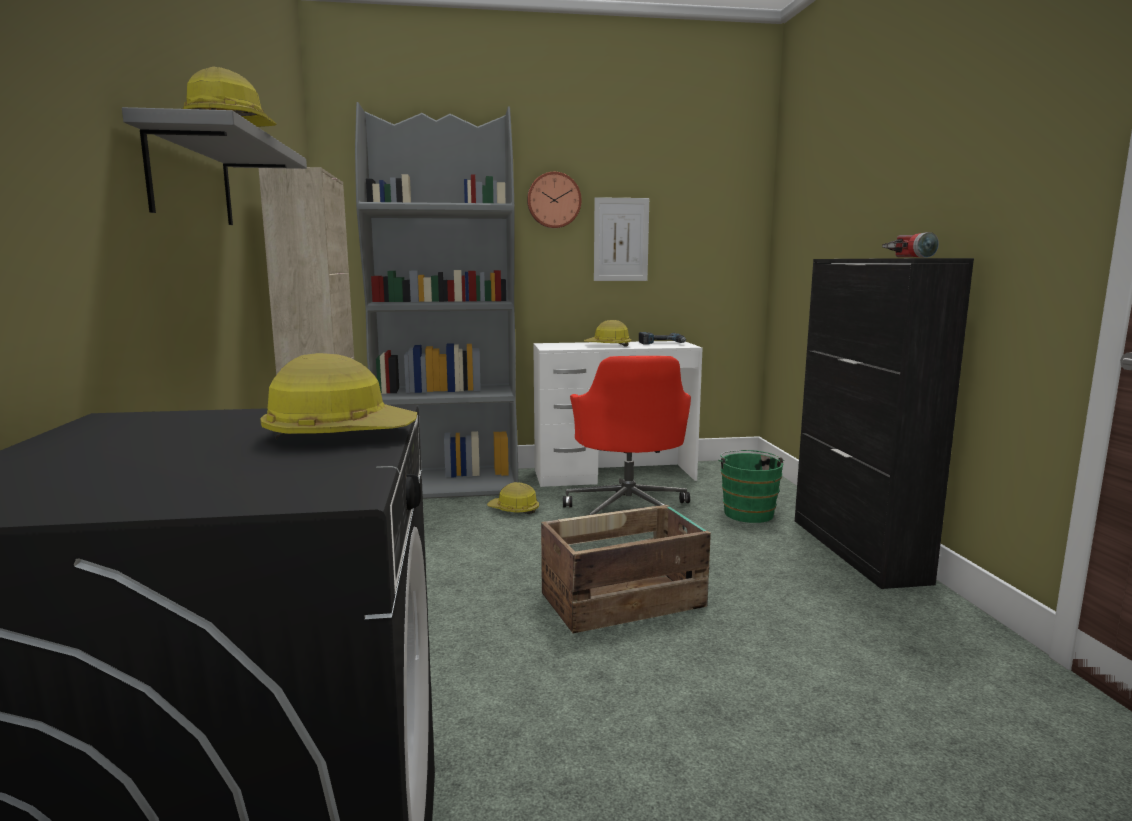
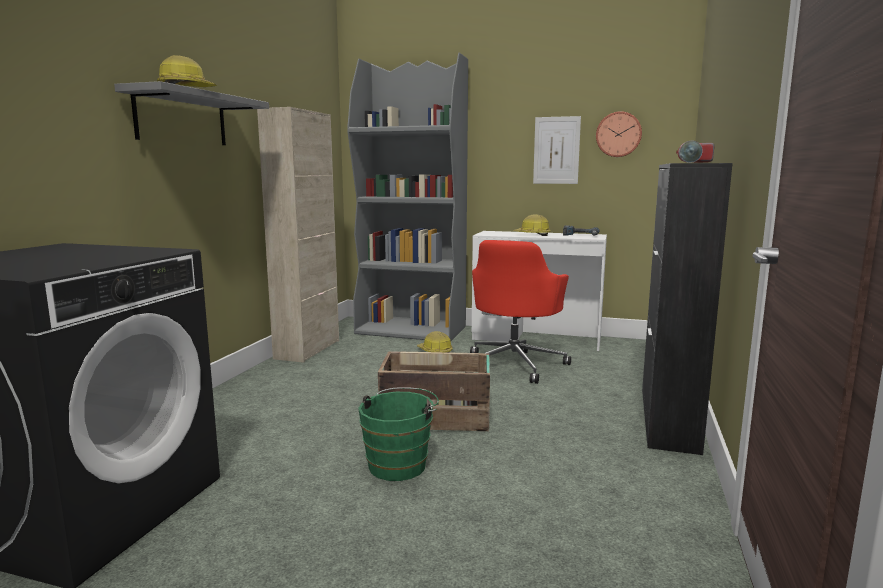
camera: 25 degrees right, 0 degrees up
hard hat [260,353,417,439] -> none
wall clock [527,172,582,228] -> wall clock moved to [596,111,642,157]
green bucket [718,450,785,523] -> green bucket moved to [358,387,439,481]

